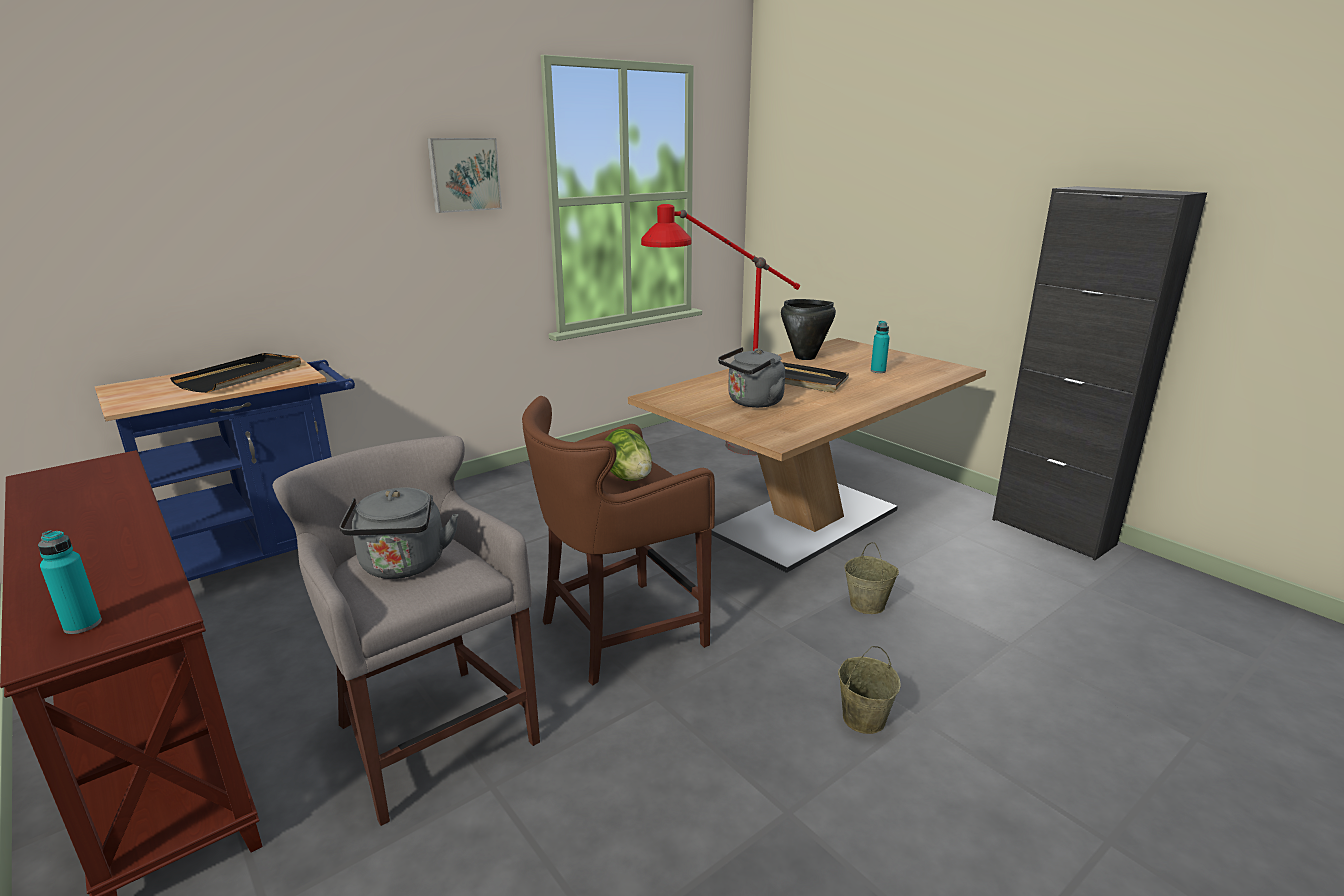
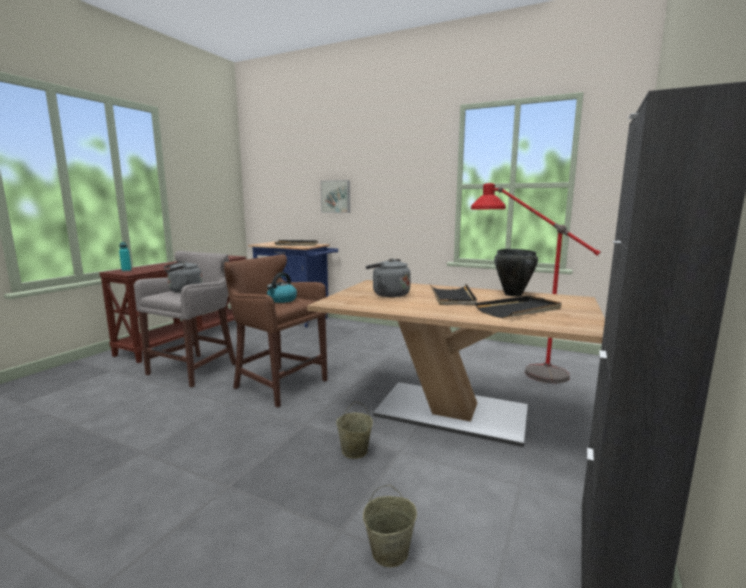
camera: 65 degrees right, 10 degrees down
picture [427,138,502,213] -> picture moved to [321,180,350,213]
lettuce [605,429,652,481] -> kettle [267,272,297,303]
beige bucket [838,646,901,734] -> beige bucket moved to [363,485,417,567]
turquoise bottle [871,321,890,373] -> black tray [475,295,562,318]

